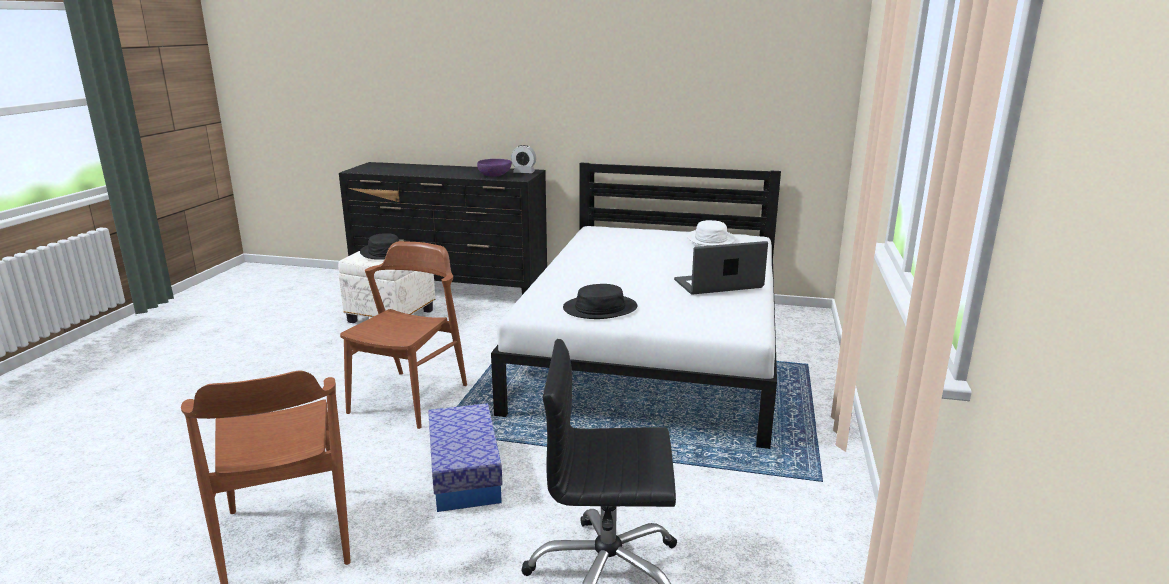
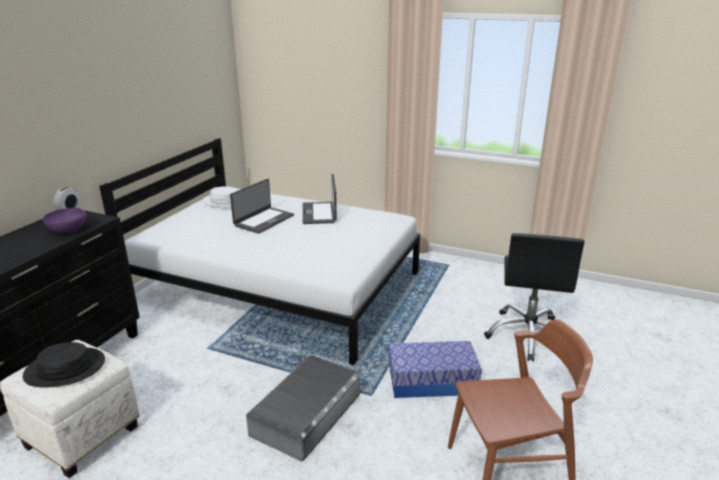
camera: 80 degrees left, 5 degrees up
brown chair [340,241,467,429] -> grey storage box [246,355,360,462]
black hat [563,284,637,319] -> none
none -> laptop [230,179,294,234]

